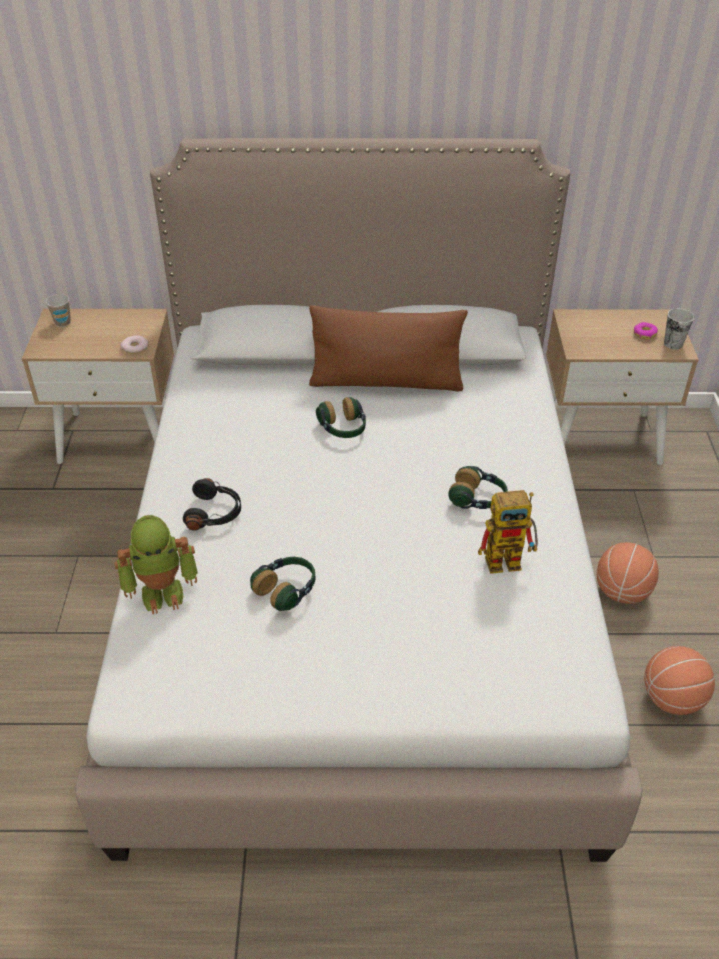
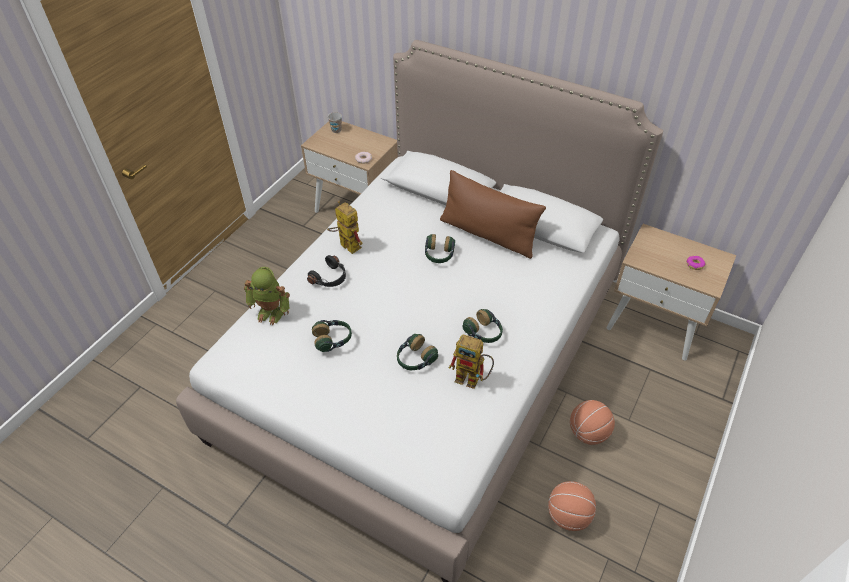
camera: 30 degrees right, 5 degrees up
cup [664,308,694,350] -> none
none -> toy robot [327,201,363,254]
none -> headphones [397,334,438,371]

